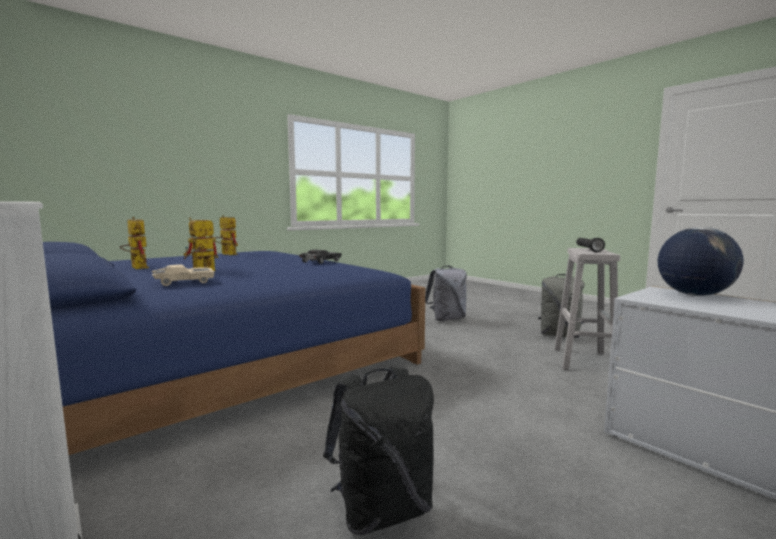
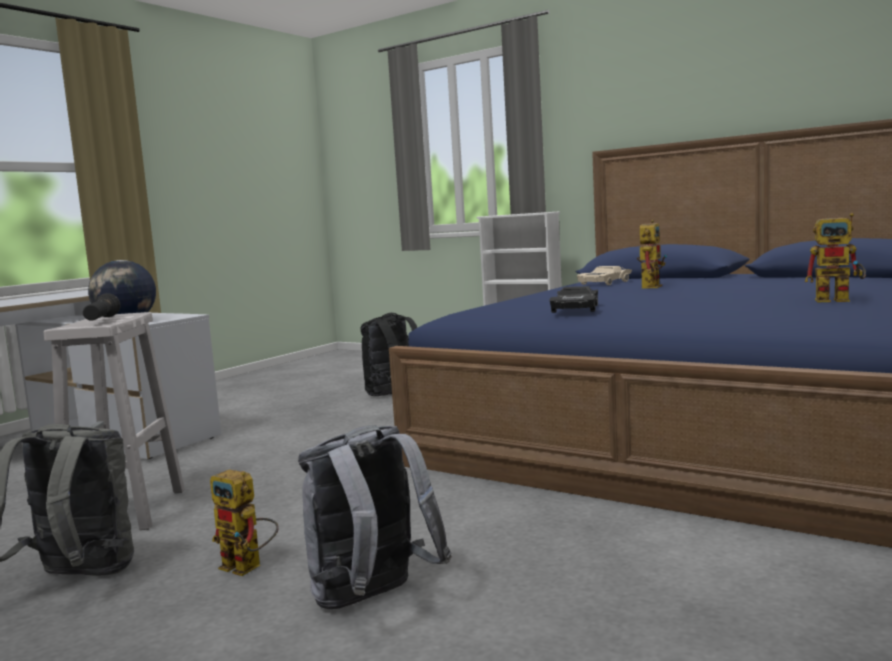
camera: 165 degrees right, 0 degrees up
toy robot [120,217,149,269] -> toy robot moved to [210,470,279,576]

